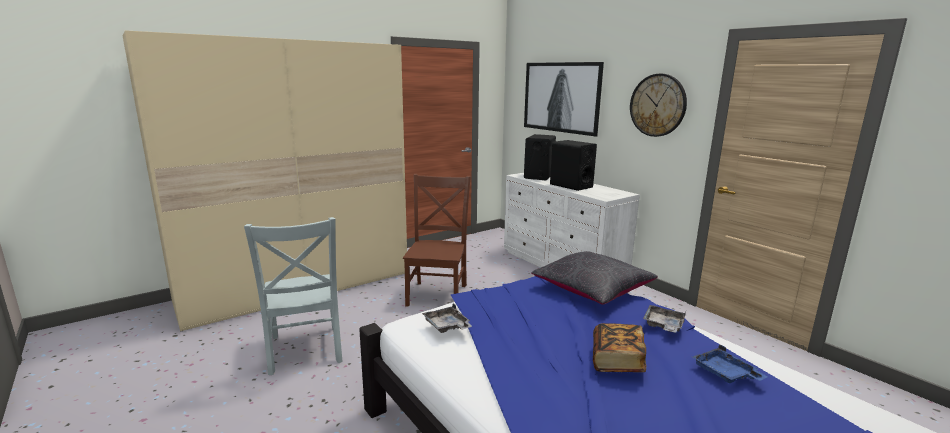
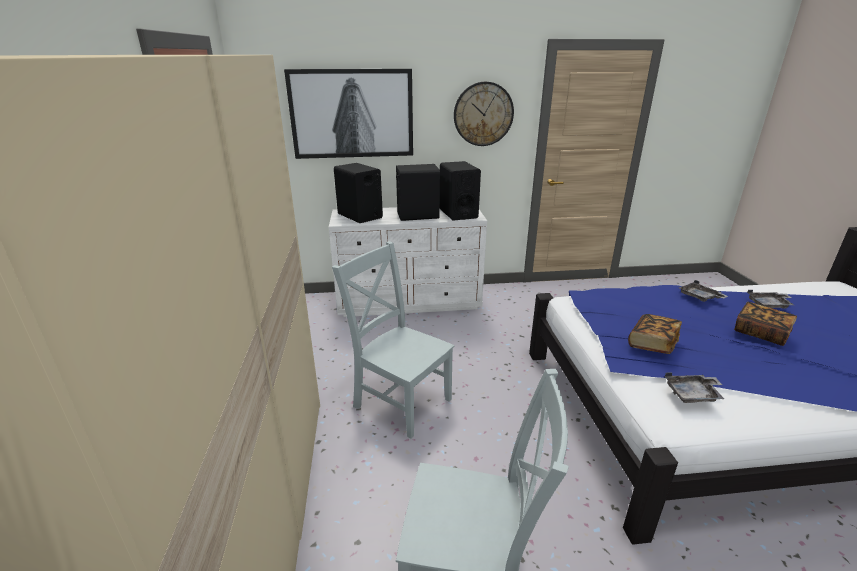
camera: 60 degrees left, 10 degrees up
brown chair [403,174,471,307] -> grey chair [332,241,455,439]
black pillow [531,251,658,305] -> none
blue tray [692,345,768,383] -> grey tray [747,290,794,309]
none -> black speaker [440,161,481,221]
none -> book [628,314,682,354]

